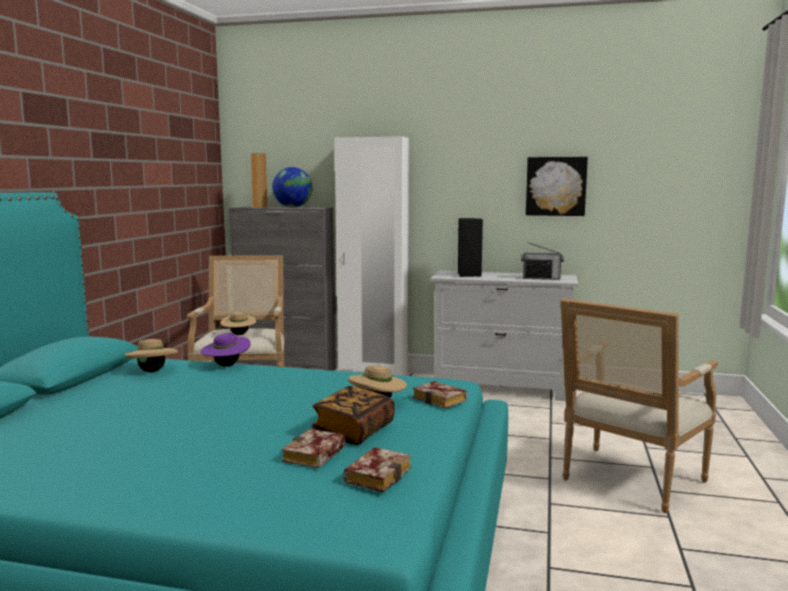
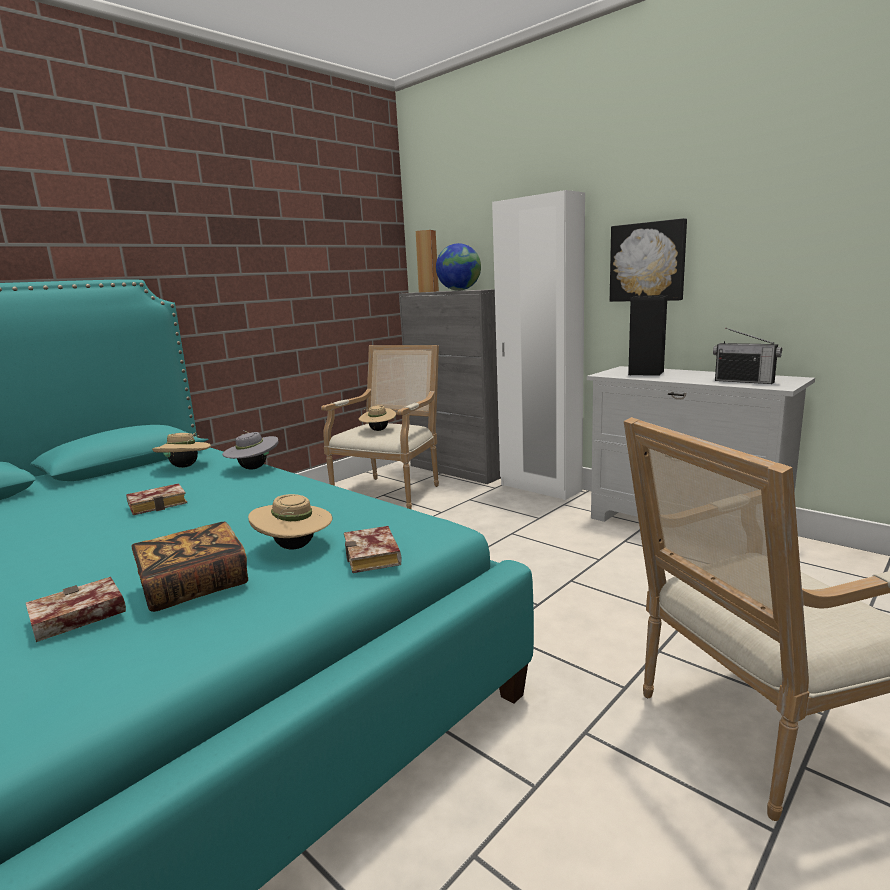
camera: 30 degrees right, 5 degrees up
purple hat [200,333,251,367] -> grey hat [222,431,279,470]
book [343,447,411,492] -> book moved to [126,483,187,515]
picture [526,157,588,216] -> picture moved to [610,218,687,302]

